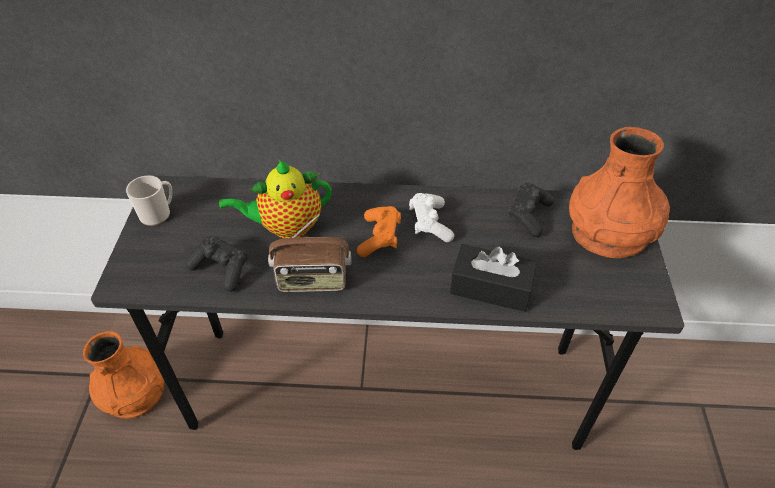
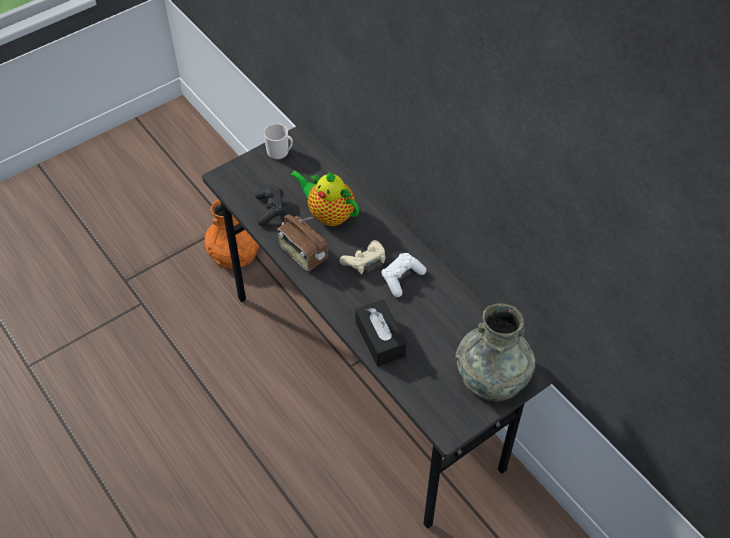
camera: 50 degrees right, 5 degrees up
orange game controller [357,206,401,257] -> beige game controller [339,240,385,274]
black game controller [507,183,554,237] -> none
orange vase [569,127,670,258] -> grey vase [455,303,535,402]

